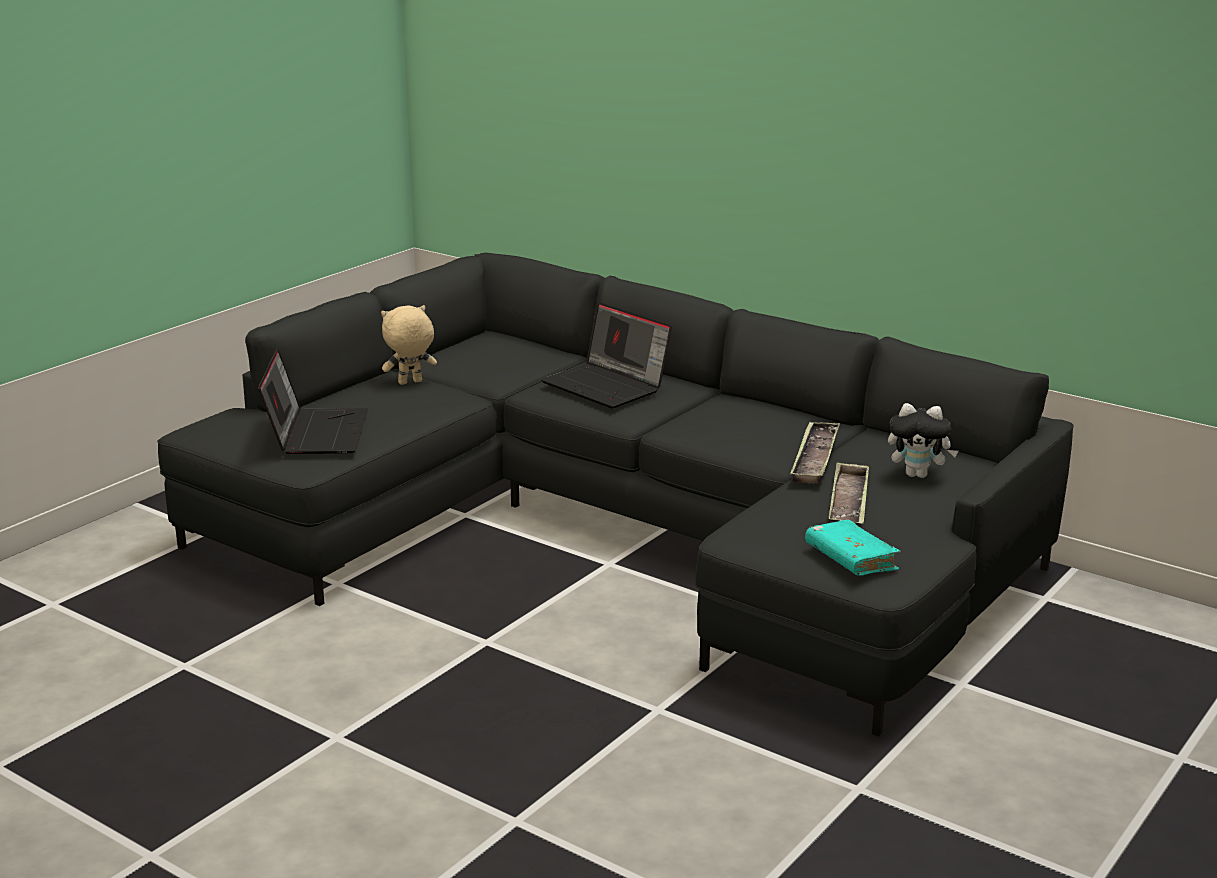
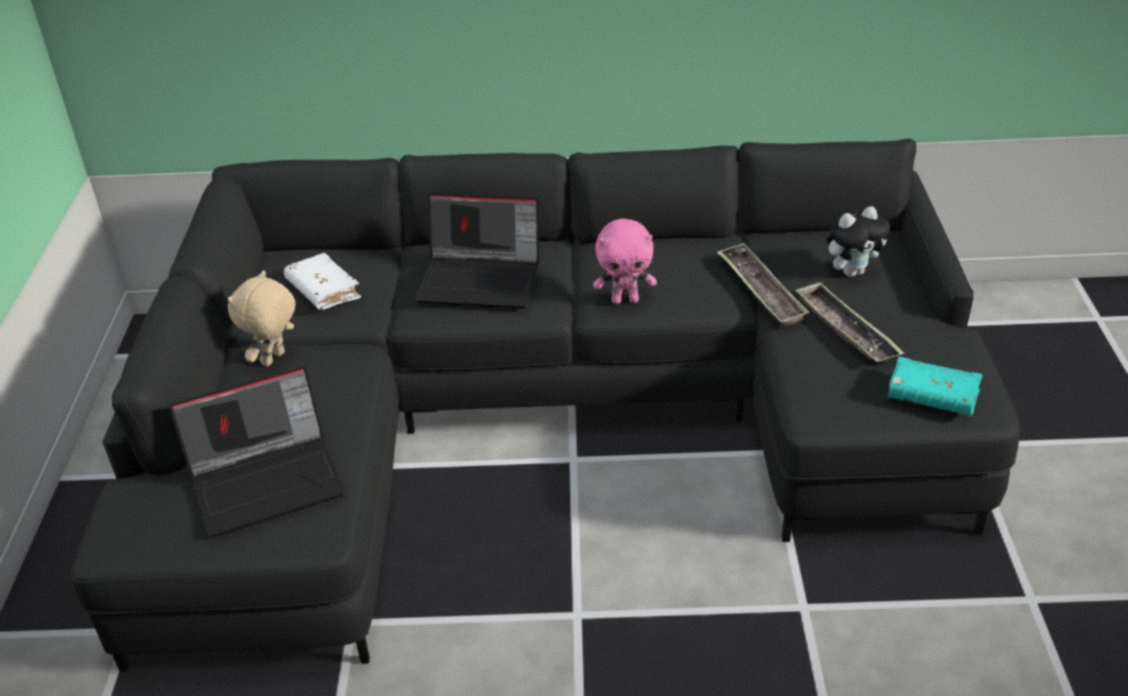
camera: 35 degrees left, 15 degrees up
laptop [258,348,368,454] -> laptop turned 105 degrees clockwise [169,366,346,537]
none -> white book [284,253,361,310]
none -> pink plush toy [593,219,657,304]

